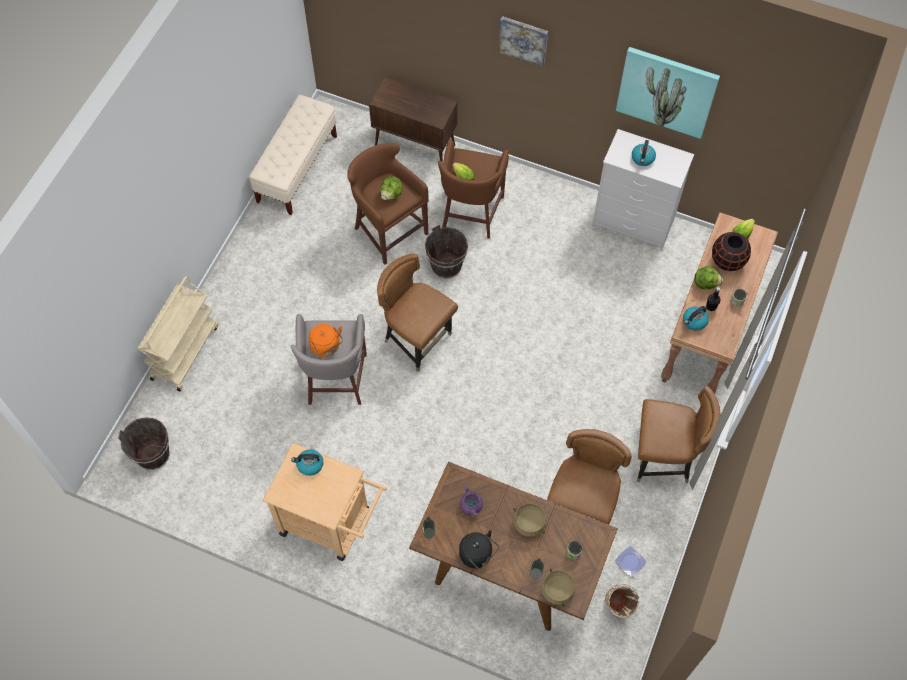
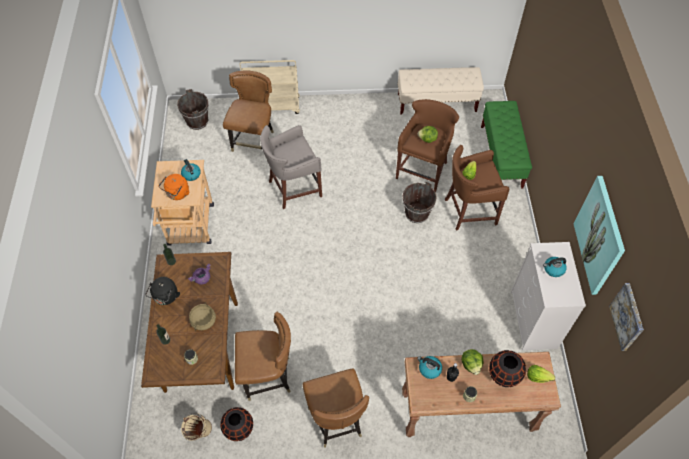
camera: 65 degrees right, 5 degrees down
orange kettle [309,324,343,357] -> orange kettle moved to [158,174,189,200]
brown cabinet [369,77,458,162] -> green bench [481,101,532,189]
brown chair [377,253,458,372] -> brown chair moved to [223,70,274,152]
picture [499,16,548,67] -> picture moved to [609,283,644,351]
beige cooking pot [541,568,576,607] -> none
plate [615,546,647,577] -> black vase [220,407,253,441]

